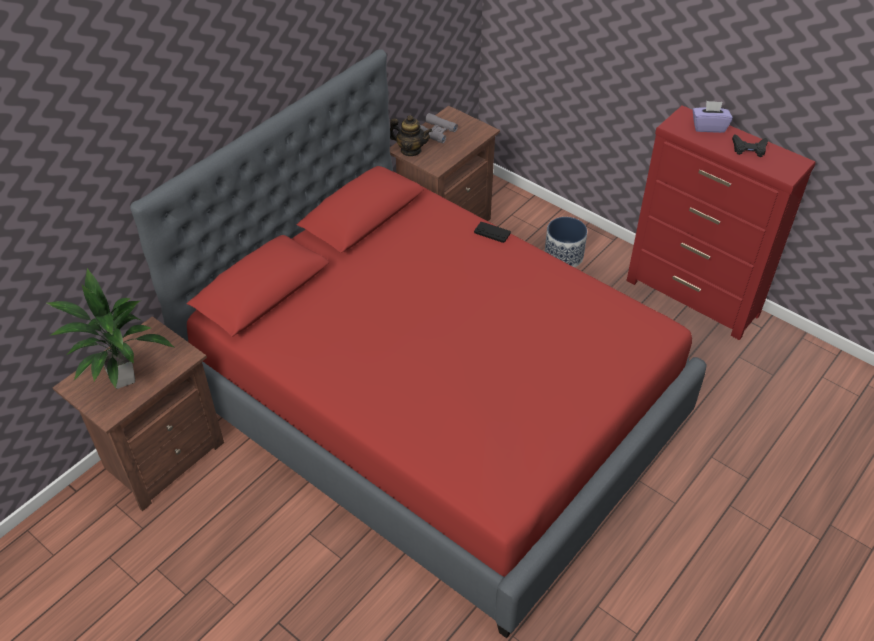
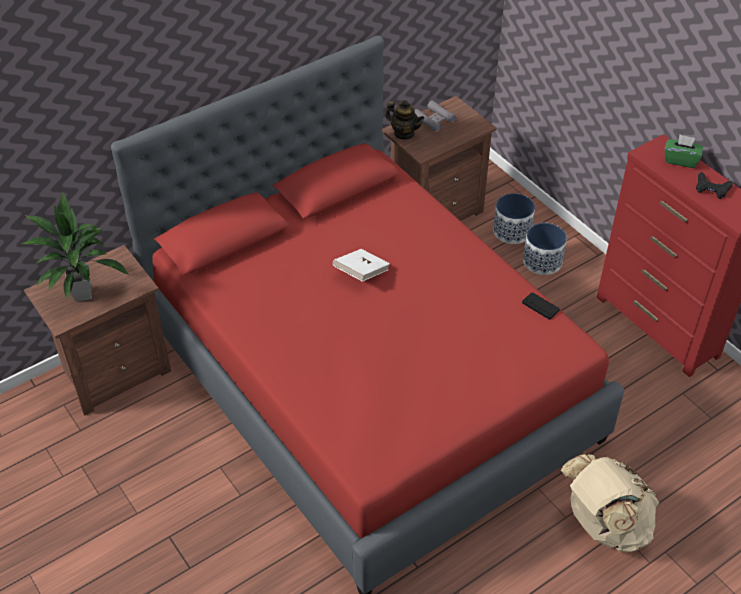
camera: 15 degrees right, 0 degrees up
black game controller [474,222,511,243] -> black game controller moved to [522,292,560,320]
purple tissue box [693,101,733,133] -> green tissue box [665,135,703,168]
none -> white book [333,249,390,282]
none -> planter [493,193,535,244]
none -> beige backpack [561,454,659,553]

